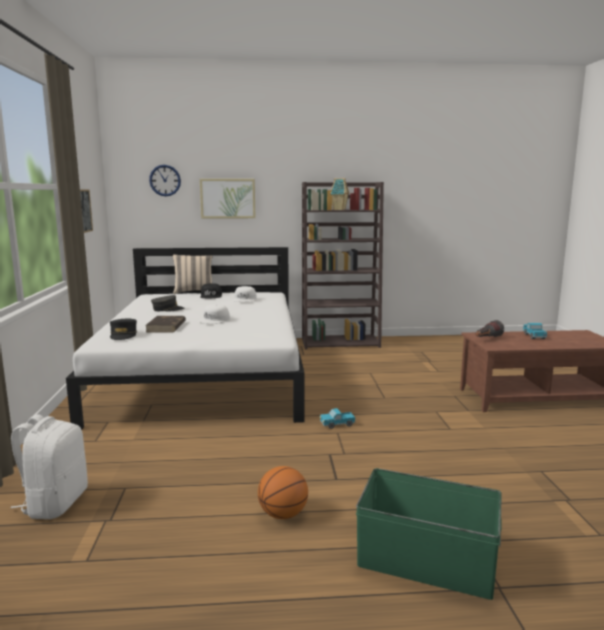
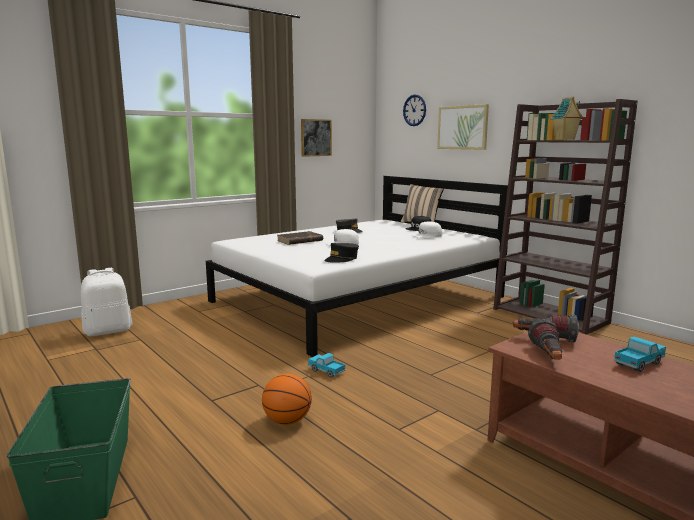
camera: 55 degrees right, 0 degrees up
black cap [110,319,137,340] -> black cap moved to [324,243,359,263]
basketball [258,466,308,519] -> basketball moved to [262,374,312,425]
none -> flashlight [528,319,562,360]

